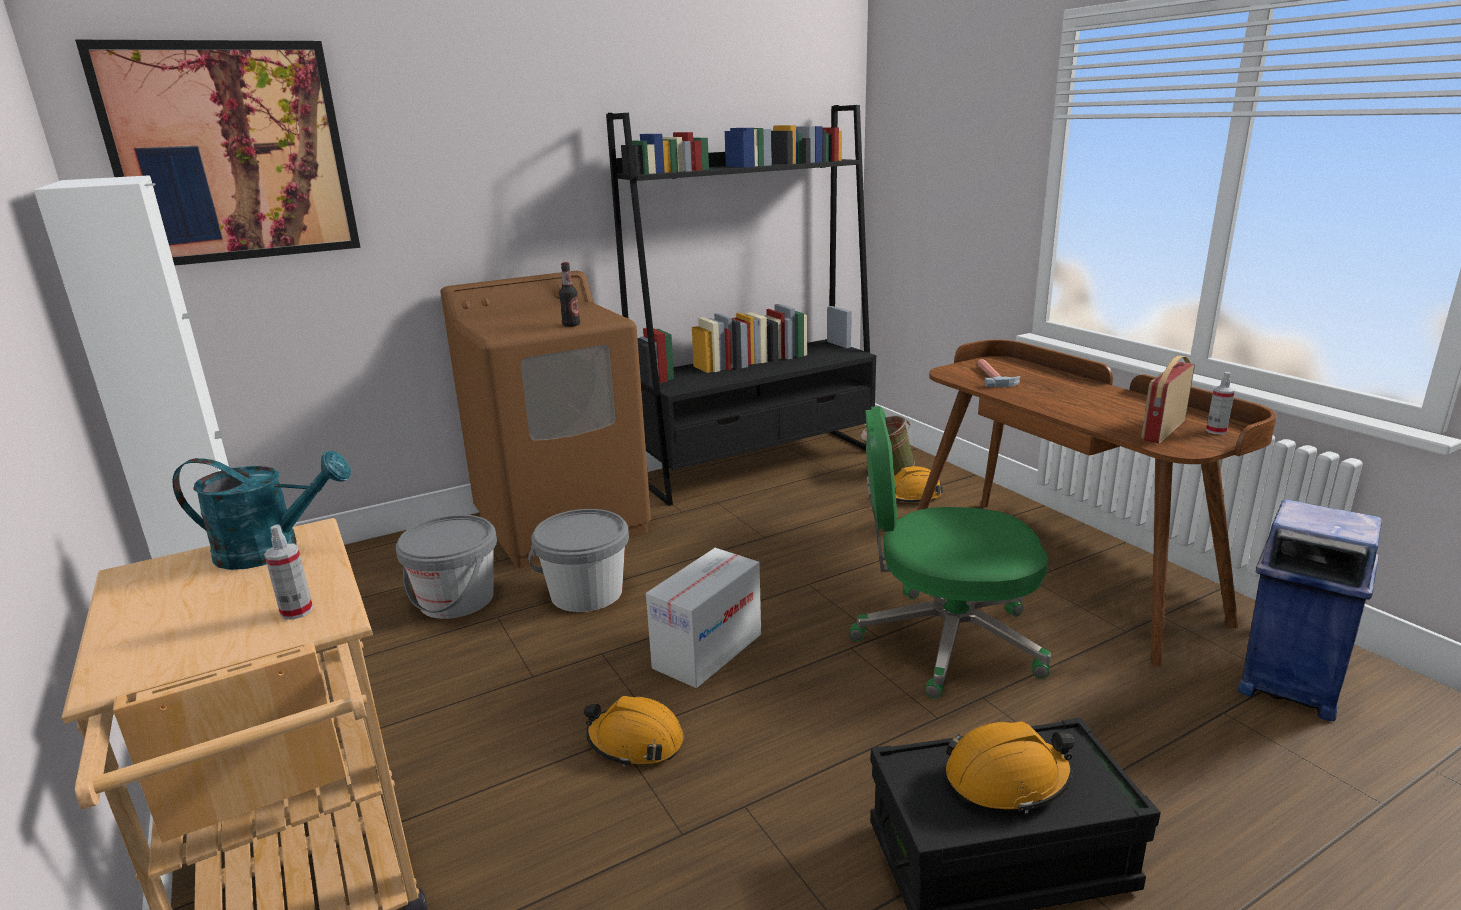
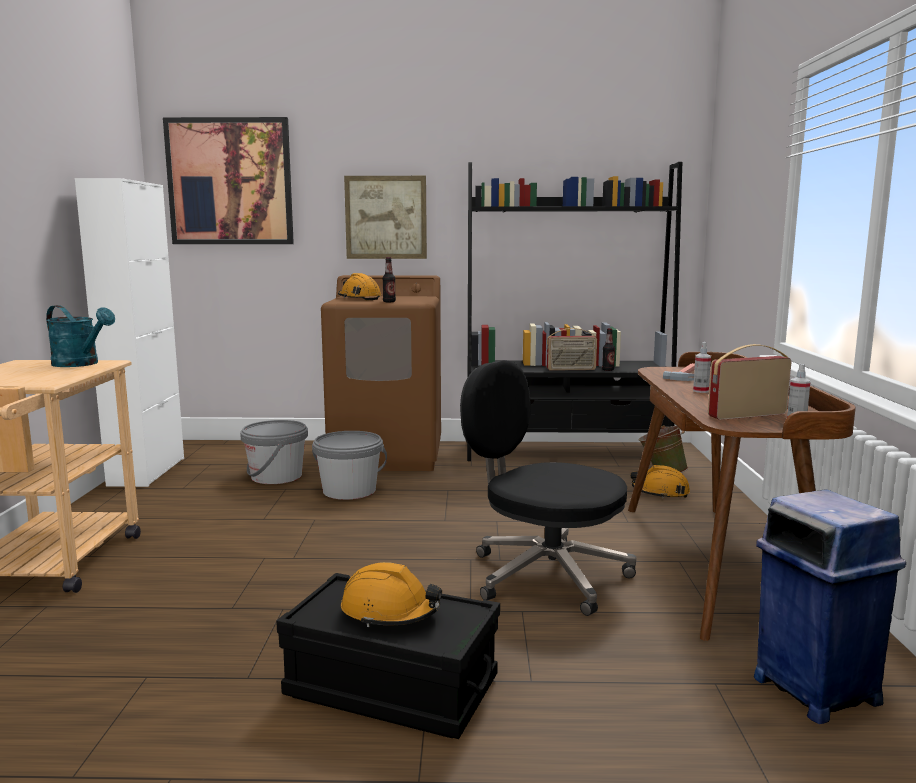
camera: 30 degrees right, 10 degrees down
spray bottle [264,524,313,620] -> spray bottle moved to [693,342,711,393]
orange hard hat [584,696,684,767] -> orange hard hat moved to [338,273,381,300]
cardboard box [646,548,761,688] -> none
green office chair [849,406,1051,699] -> black office chair [460,361,637,616]
none -> picture [344,176,427,259]
none -> radio [546,328,597,371]
none -> bottle [602,328,615,371]

